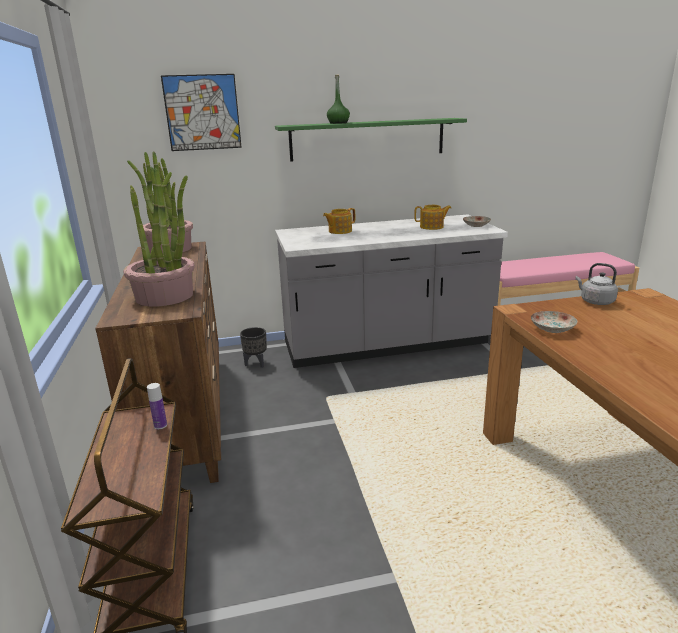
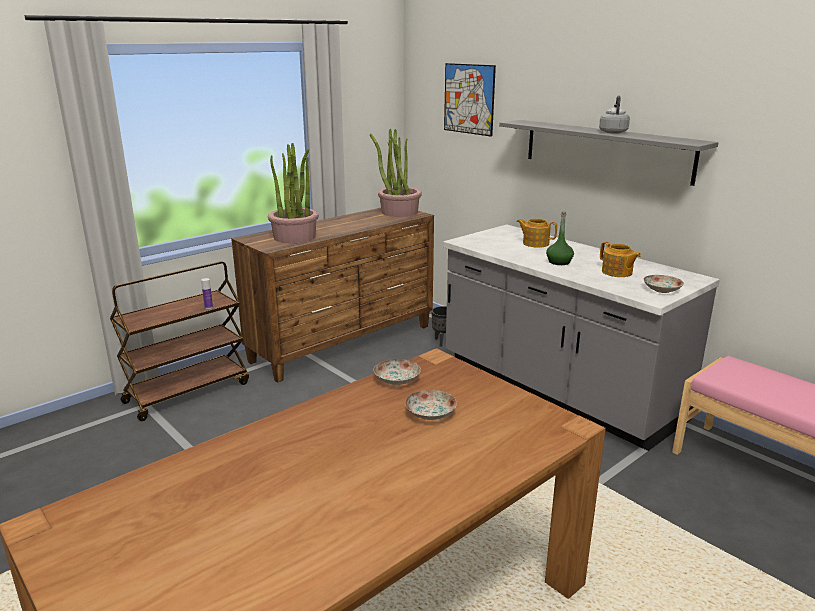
camera: 60 degrees right, 0 degrees up
green shelf [275,118,467,162] -> grey shelf [499,120,719,186]
green bottle [327,75,350,124] -> green bottle moved to [546,211,574,265]
grey kettle [576,263,618,305] -> grey kettle moved to [599,95,630,134]
none -> plate [405,390,457,420]

